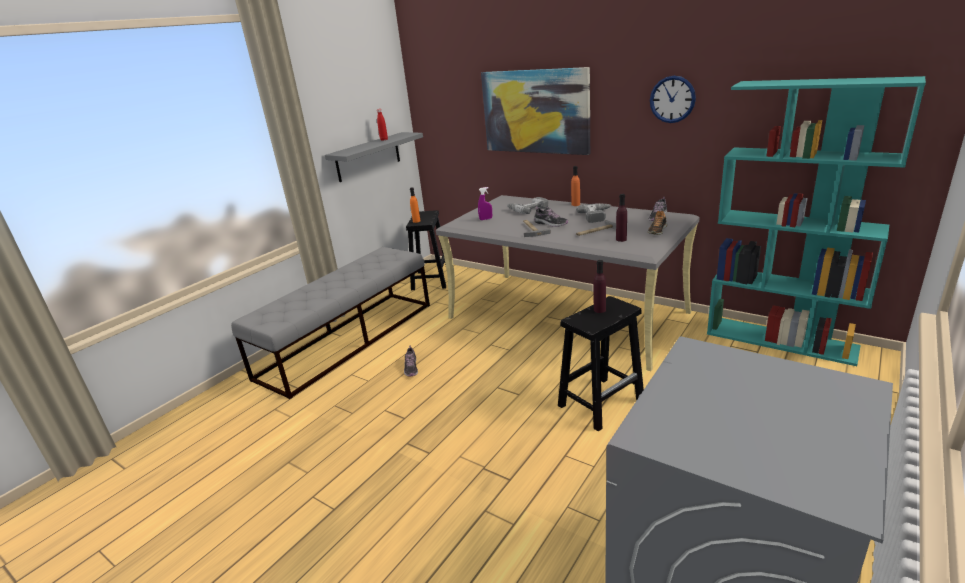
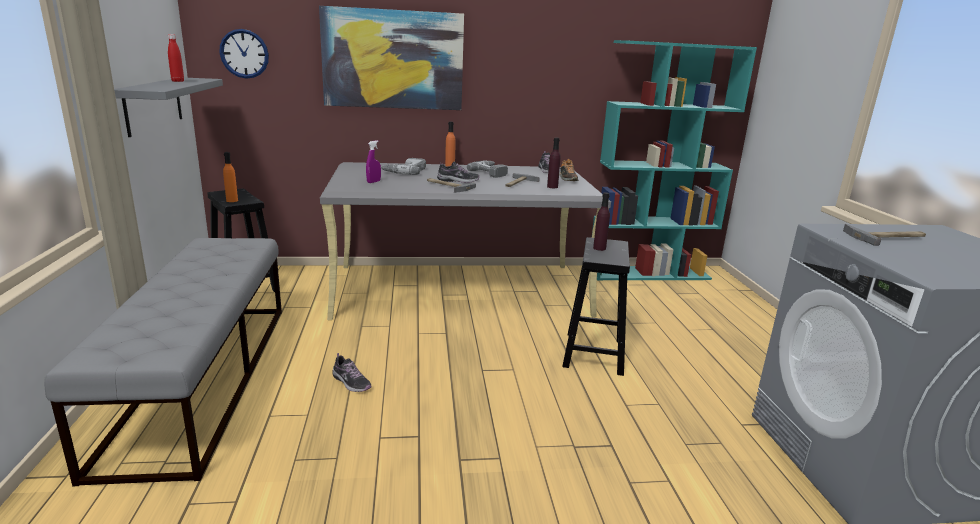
camera: 45 degrees left, 5 degrees down
wall clock [650,76,696,123] -> wall clock moved to [219,29,269,79]
none -> hammer [843,224,926,246]

